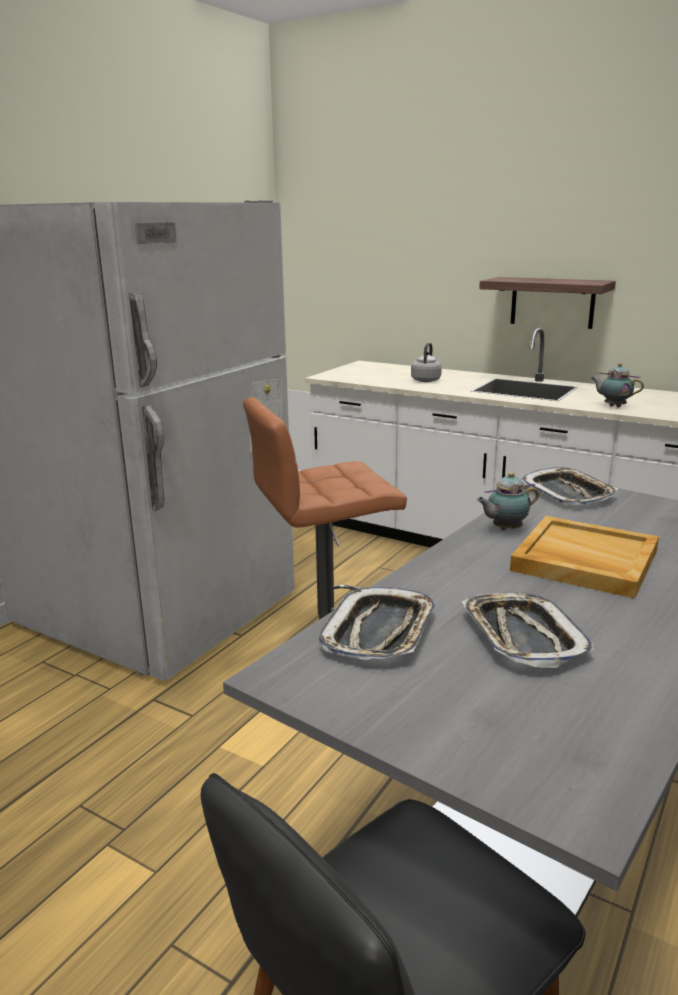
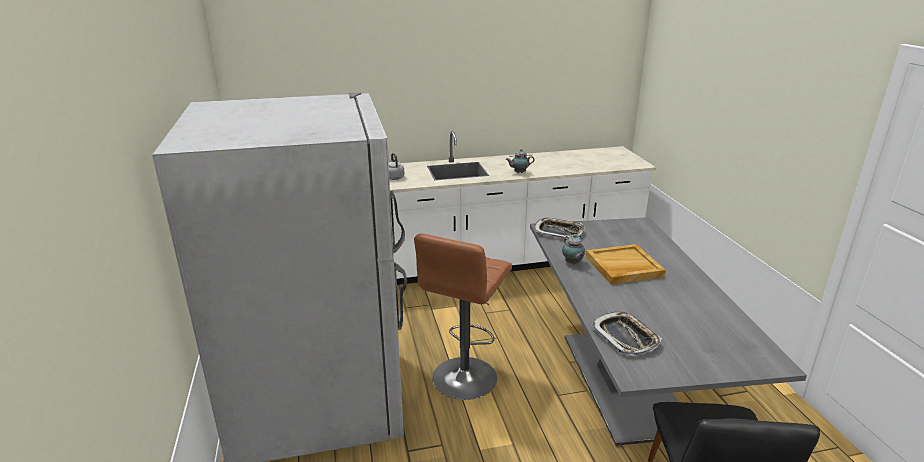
camera: 45 degrees left, 5 degrees up
tray [462,593,595,668] -> none
teapot [477,472,539,530] -> teapot turned 45 degrees counterclockwise [562,234,586,264]
shelf [479,277,616,329] -> none

